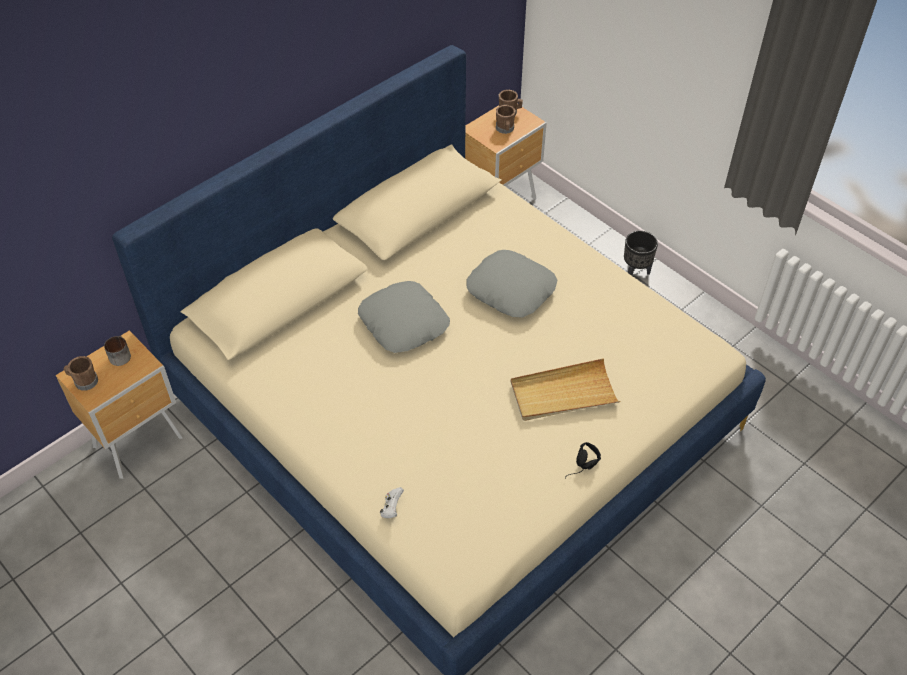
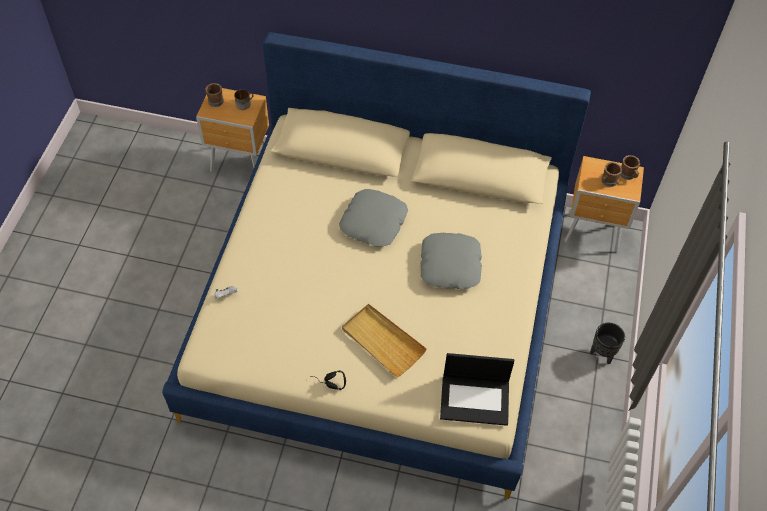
camera: 55 degrees right, 5 degrees up
none -> laptop [440,353,514,426]

